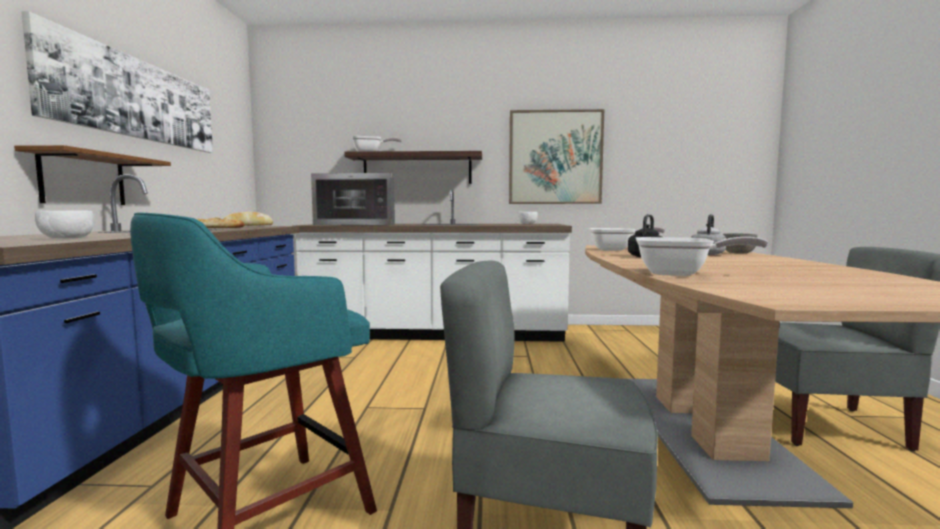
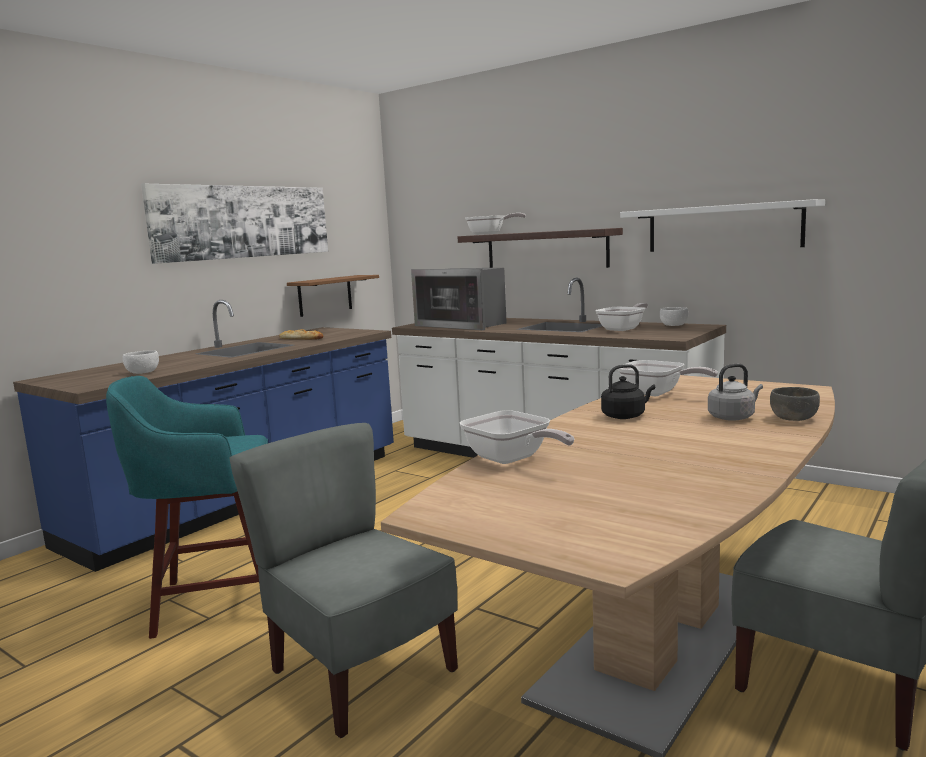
camera: 35 degrees right, 5 degrees up
brown shelf [14,145,171,205] -> brown shelf moved to [287,275,379,317]
bread [222,212,273,226] -> none
picture [509,109,604,204] -> white shelf [620,199,825,252]
none -> frying pan [595,303,648,331]

